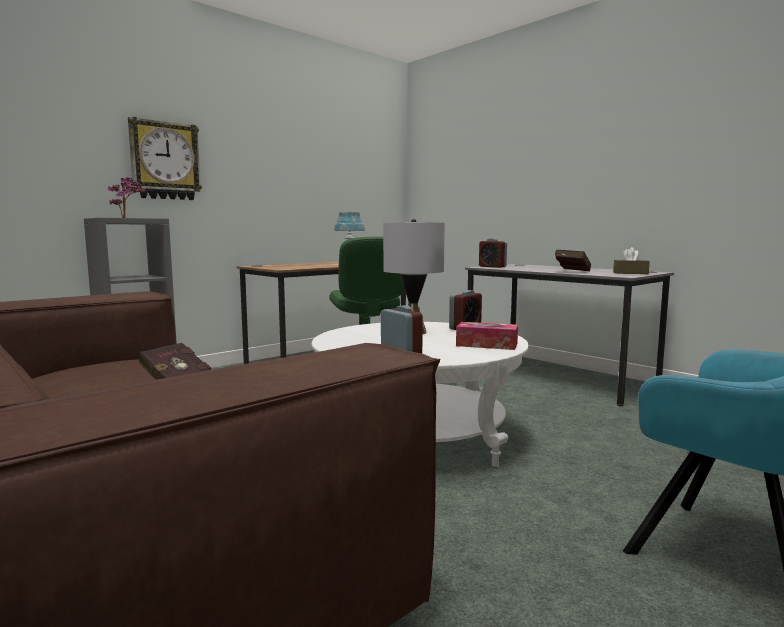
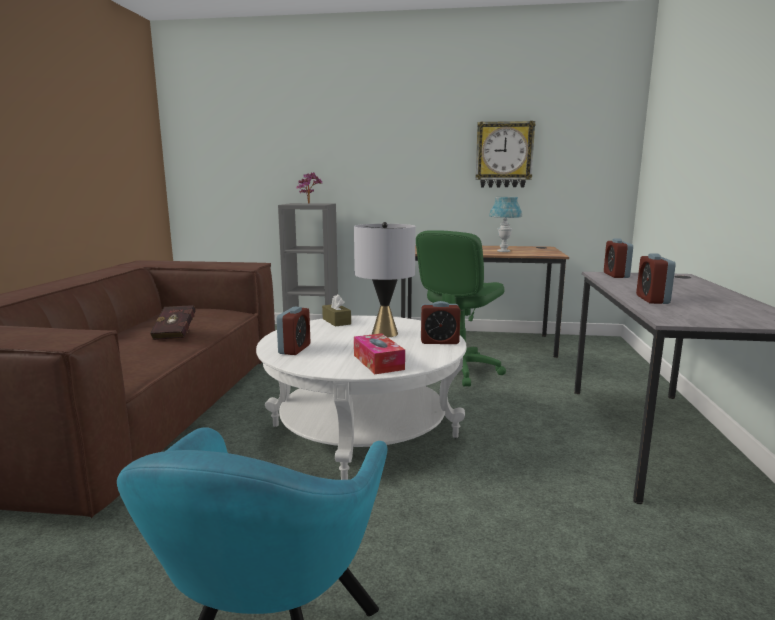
camera: 50 degrees right, 5 degrees up
wall clock [128,117,202,200] -> wall clock moved to [475,121,536,187]
red book [555,250,591,271] -> alarm clock [636,253,676,304]
brown tissue box [613,247,650,274] -> brown tissue box moved to [322,294,351,327]

